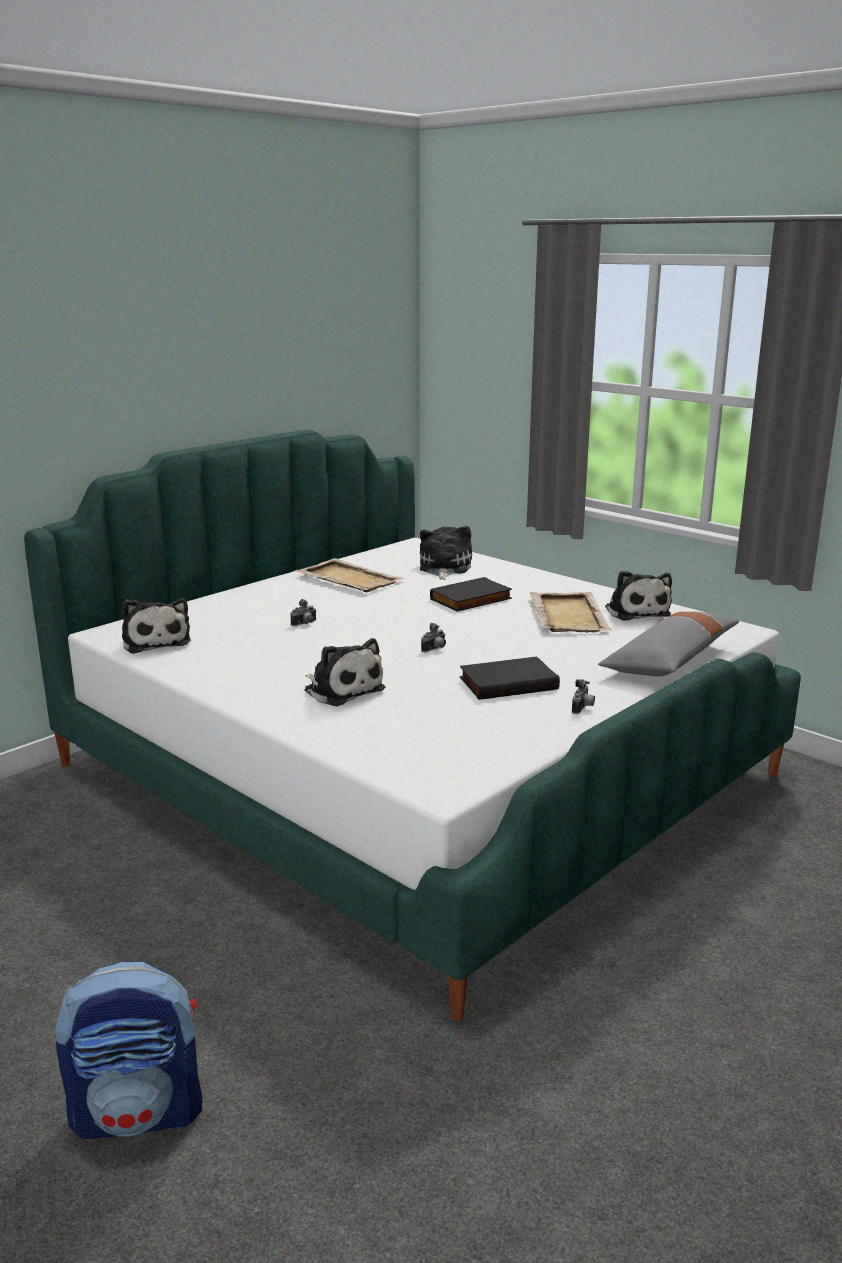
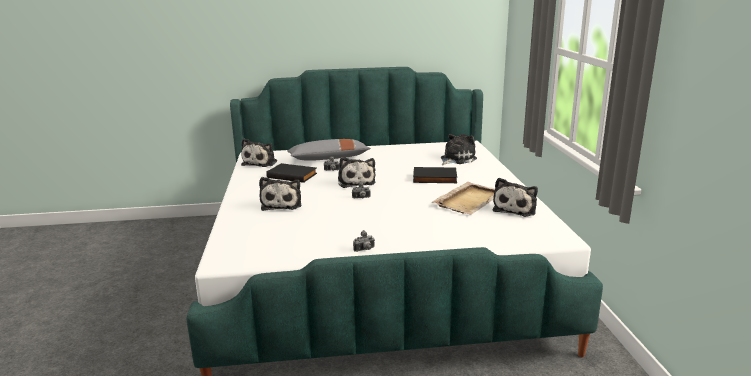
camera: 40 degrees right, 0 degrees up
backpack [56,961,202,1139] -> none
beige tray [295,558,405,592] -> none
black book [460,657,560,700] -> black book moved to [266,163,317,183]
grey pillow [598,611,739,677] -> grey pillow moved to [287,139,371,161]
none -> plush toy [338,157,376,188]

